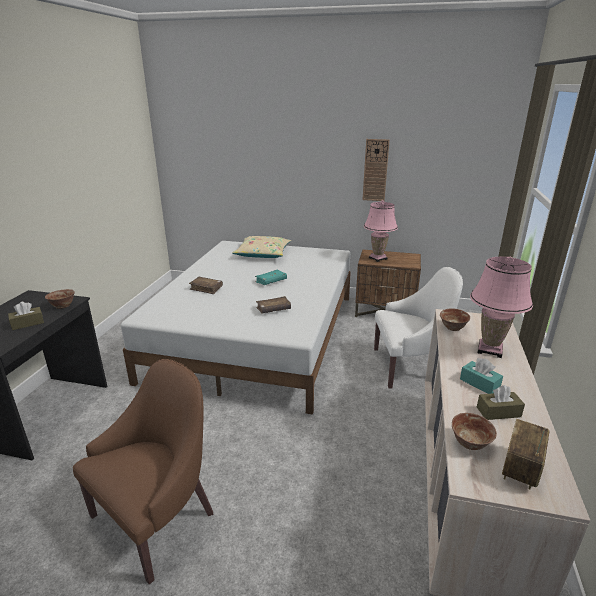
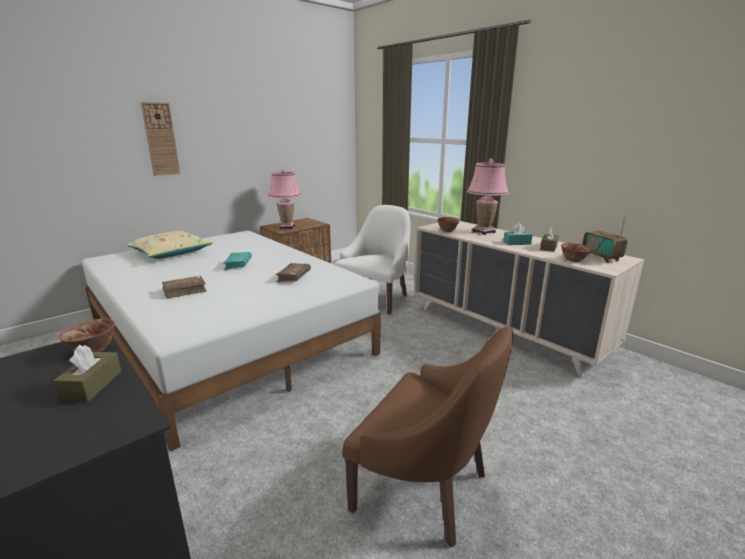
camera: 55 degrees left, 5 degrees down
brown armchair [73,359,214,585] -> brown armchair turned 135 degrees clockwise [342,327,513,548]
wall clock [363,139,390,201] -> wall clock moved to [141,102,180,176]

